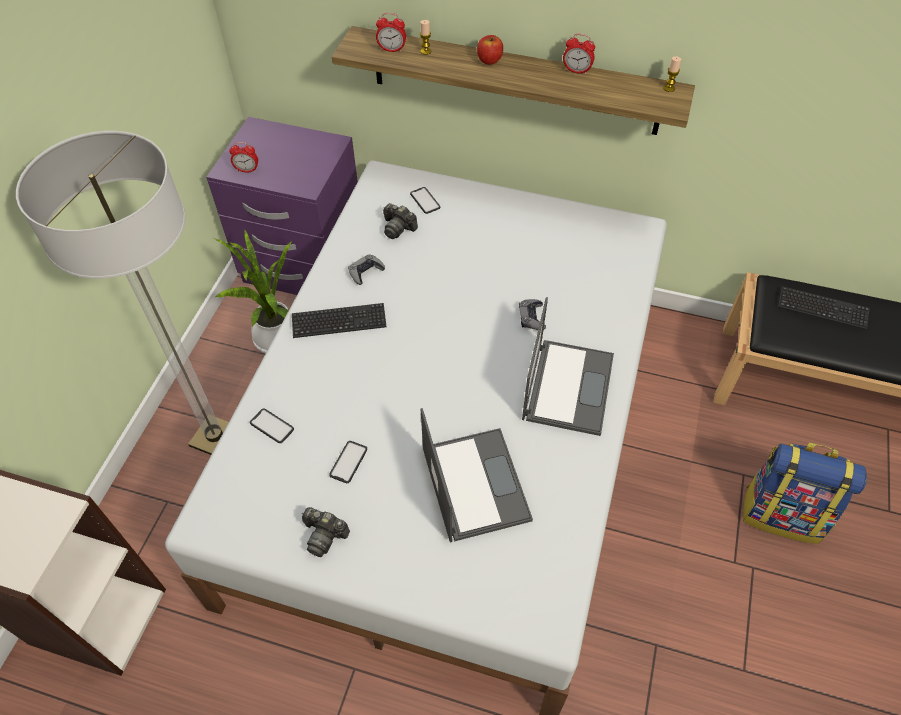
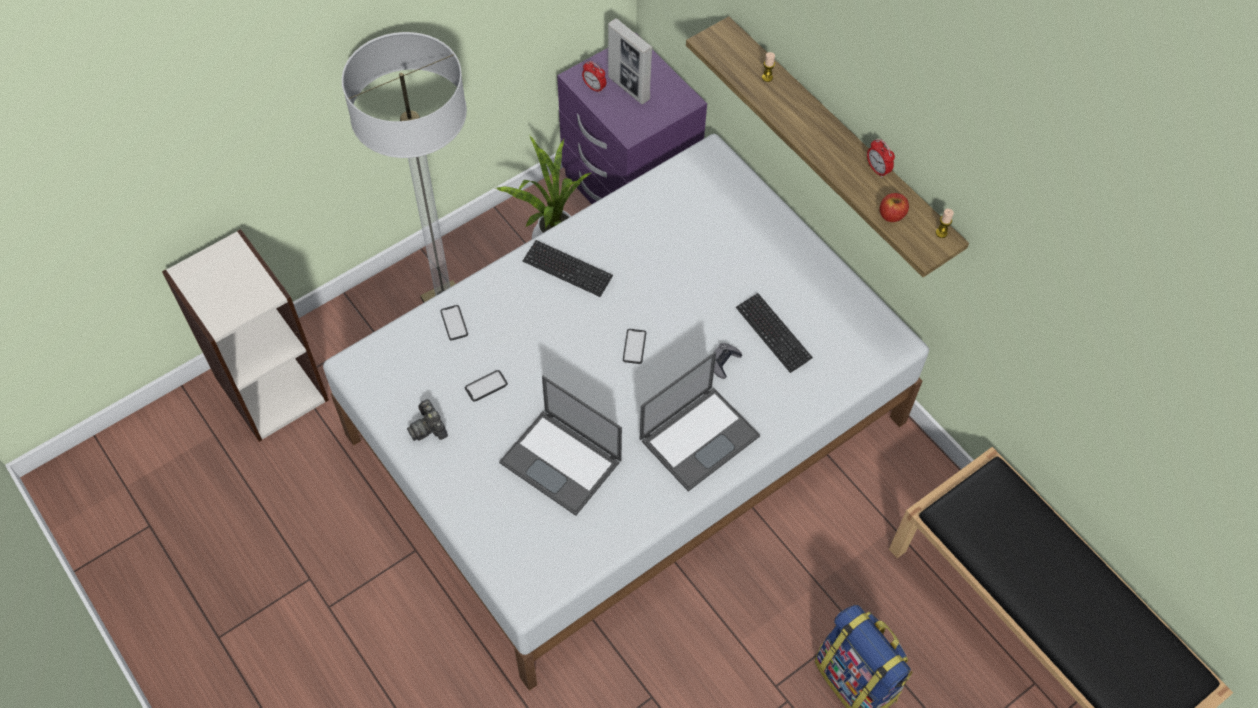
camera: 35 degrees right, 5 degrees up
grey game controller [348,254,385,285] -> none
alarm clock [376,13,406,52] -> none
camera [383,203,418,239] -> none
phone [410,187,441,214] -> phone moved to [623,329,646,364]
laptop [421,408,533,543] -> laptop turned 105 degrees clockwise [499,376,622,516]
apple [477,35,503,65] -> apple moved to [880,193,909,222]
keyboard [778,286,870,330] -> keyboard moved to [736,293,813,373]
none -> picture frame [608,18,653,104]

